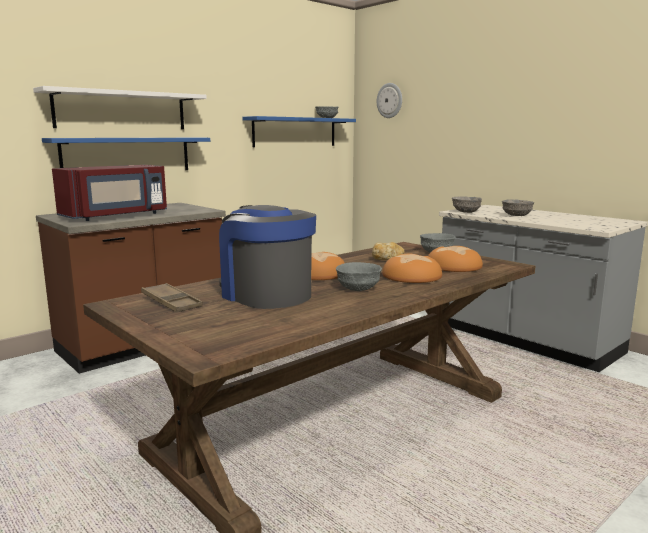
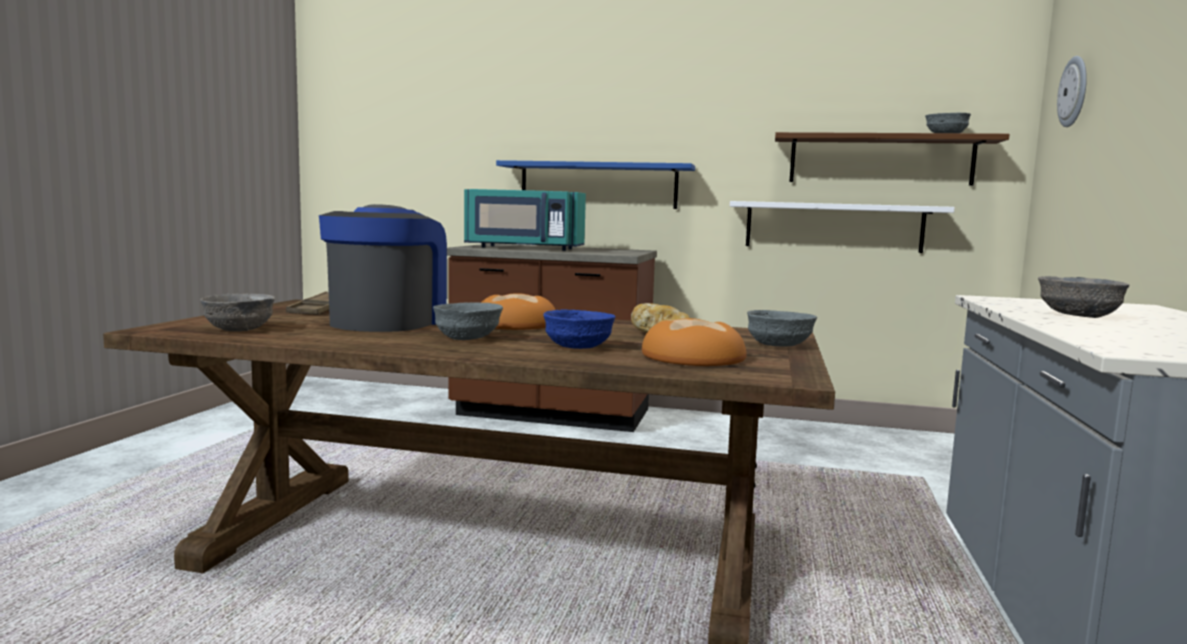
camera: 55 degrees right, 5 degrees down
white shelf [33,86,207,129] -> white shelf moved to [730,201,955,253]
red microwave [52,165,167,221] -> turquoise microwave [464,189,586,251]
blue shelf [242,116,356,147] -> brown shelf [775,132,1009,186]
bread [382,254,442,283] -> blue bowl [543,310,615,349]
grey bowl [452,196,482,213] -> grey bowl moved to [200,294,275,332]

